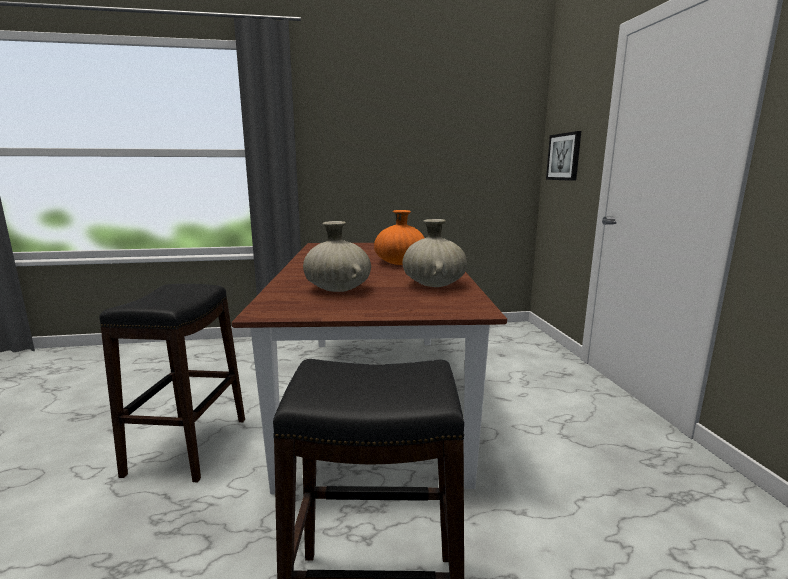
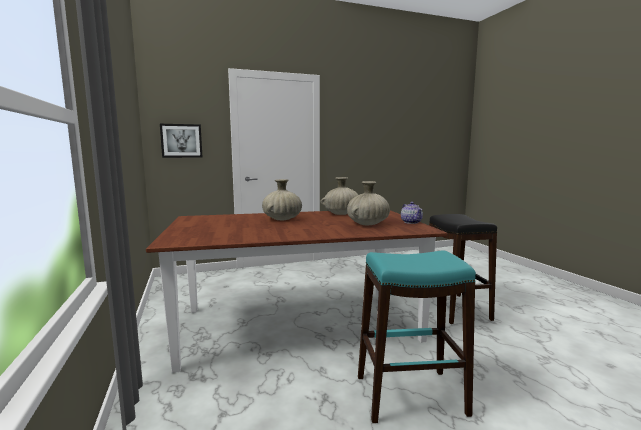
camera: 100 degrees left, 5 degrees down
black stool [99,284,245,483] -> turquoise stool [358,250,476,423]
orange vase [374,210,424,265] -> beige vase [262,179,302,220]
none -> teapot [401,202,423,224]

